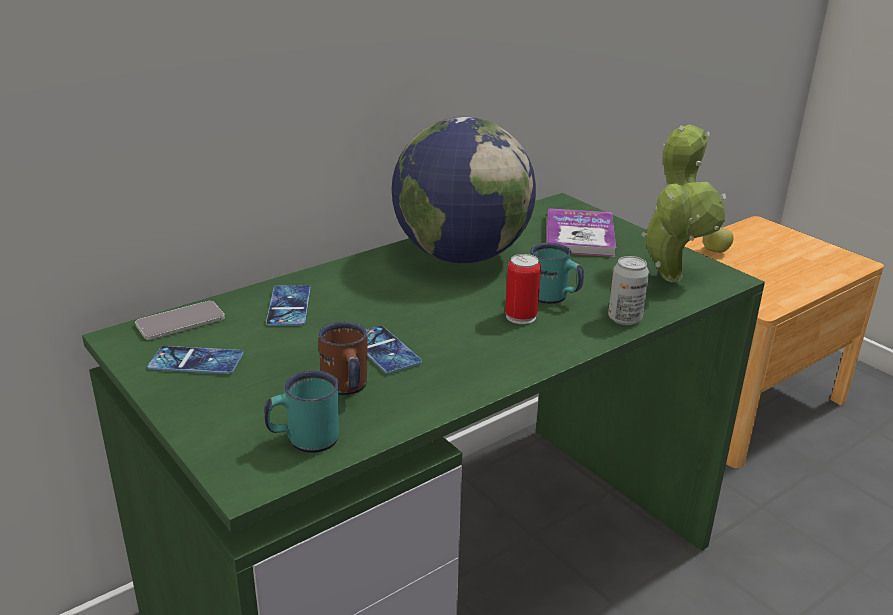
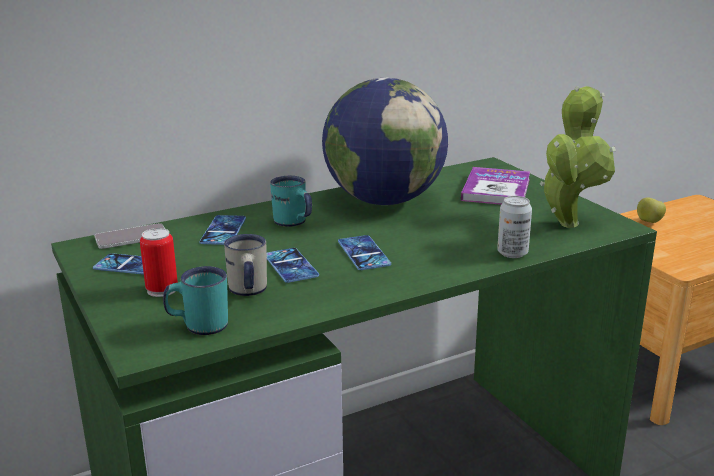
camera: 10 degrees right, 5 degrees down
brown mug [318,321,368,395] -> white mug [224,234,267,296]
can [505,254,541,324] -> can moved to [140,228,178,297]
turquoise mug [530,243,584,304] -> turquoise mug moved to [270,176,312,227]
none -> phone [338,235,391,270]

